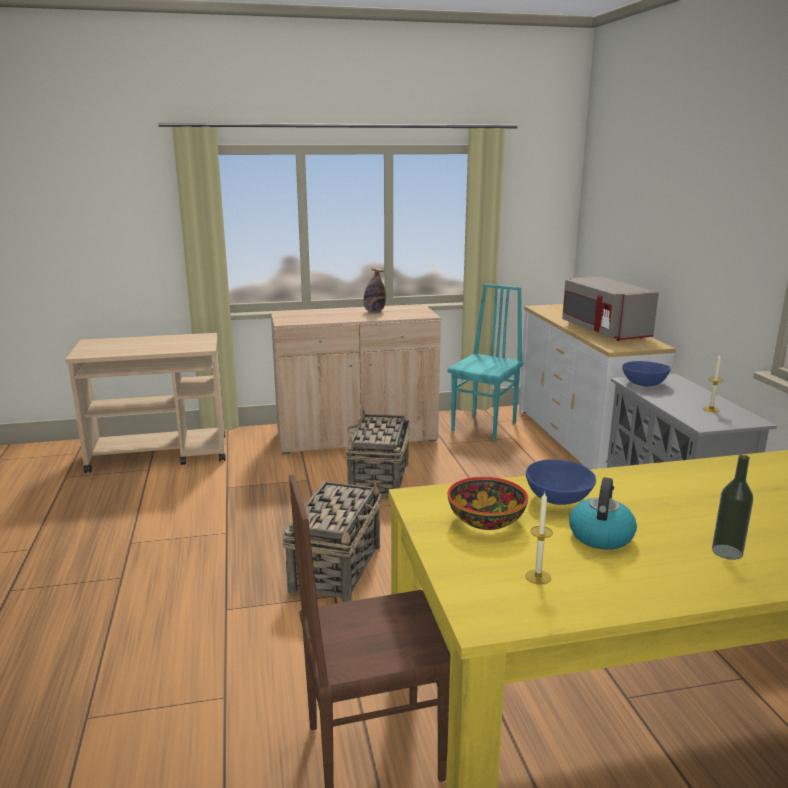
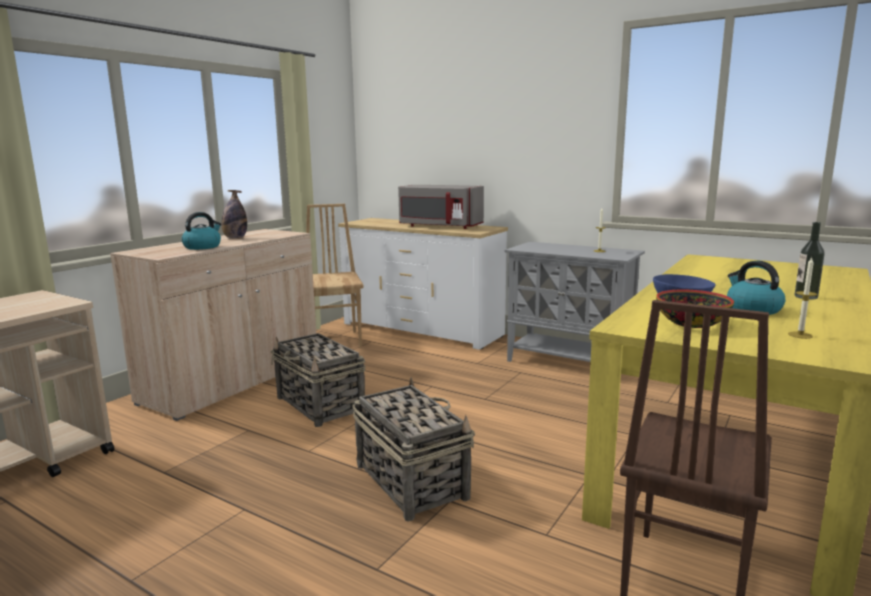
camera: 45 degrees left, 5 degrees down
turquoise chair [448,284,524,441] -> brown chair [306,204,364,347]
blue bowl [622,361,671,386] -> none
none -> kettle [181,212,221,250]

